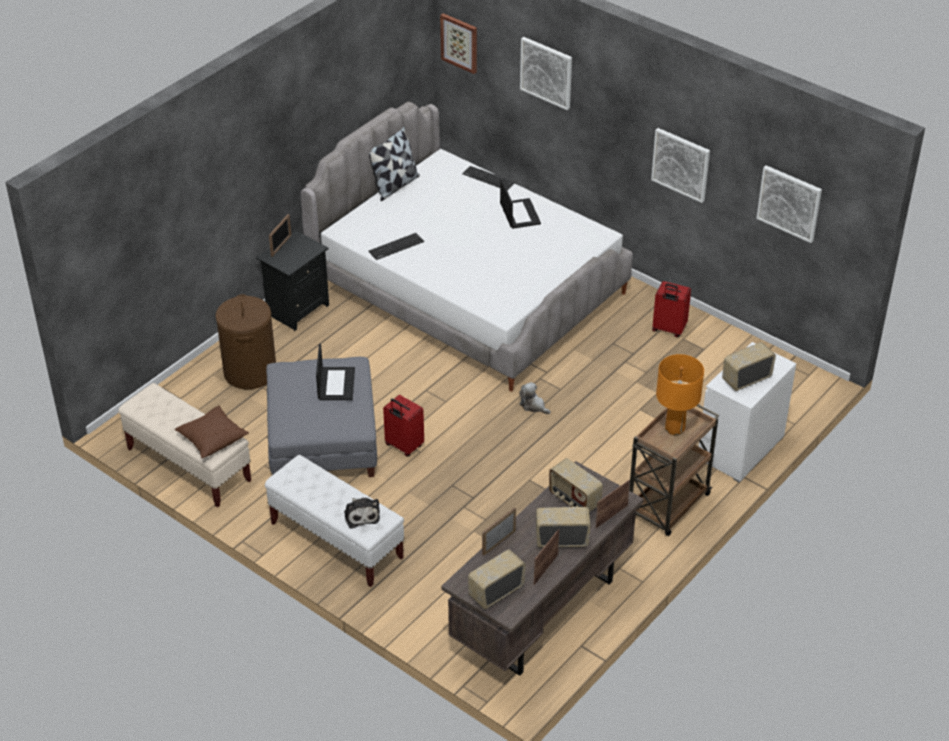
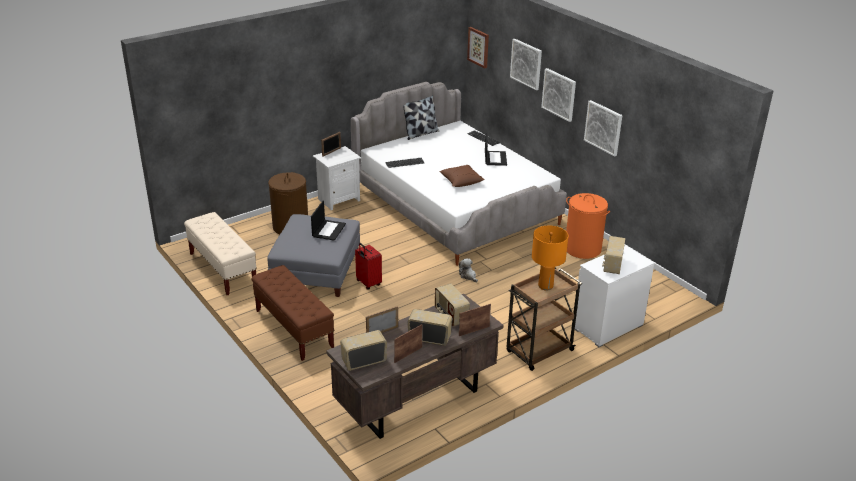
camera: 15 degrees right, 10 degrees down
brown pillow [174,406,249,458] -> brown pillow moved to [439,165,485,187]
black nightstand [256,230,329,331] -> white nightstand [313,146,361,210]
white bench [265,455,404,587] -> brown bench [252,265,334,361]
plush toy [344,498,380,528] -> none
red suitcase [652,281,691,337] -> orange laundry basket [566,193,610,259]
radio [722,342,776,391] -> radio turned 60 degrees counterclockwise [602,236,625,274]
picture [756,165,822,243] -> picture moved to [541,68,576,122]

